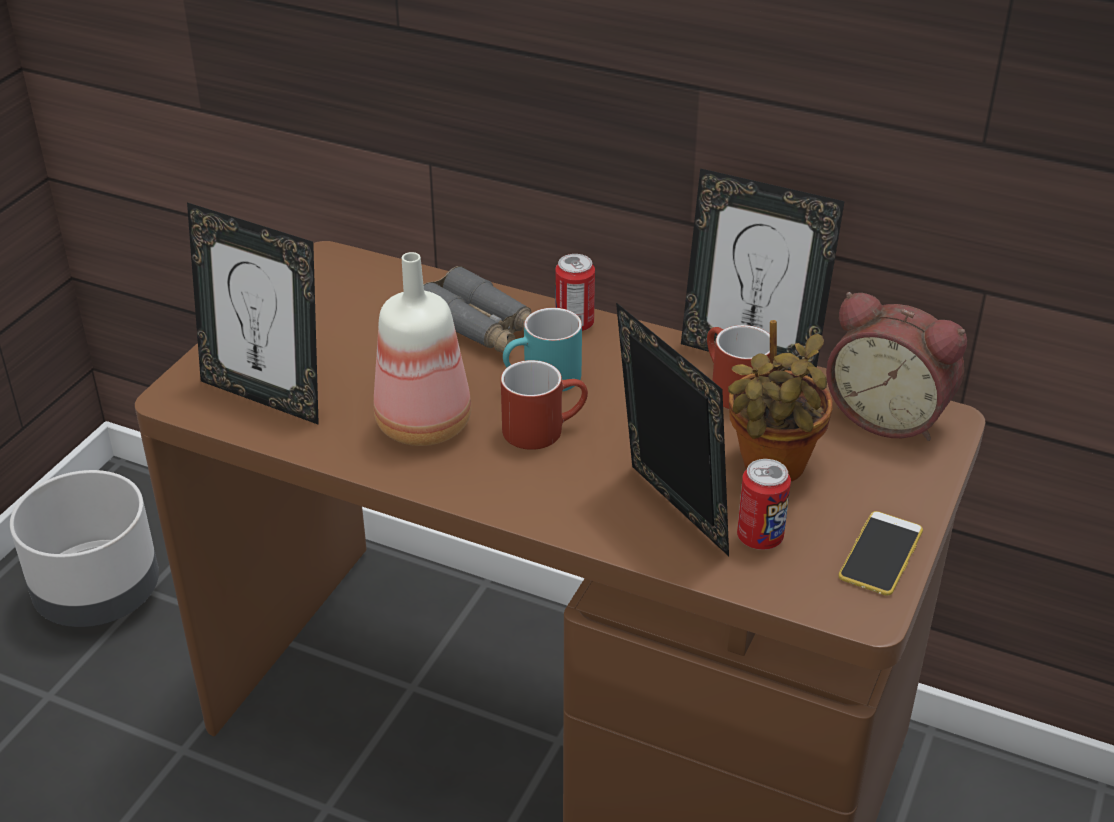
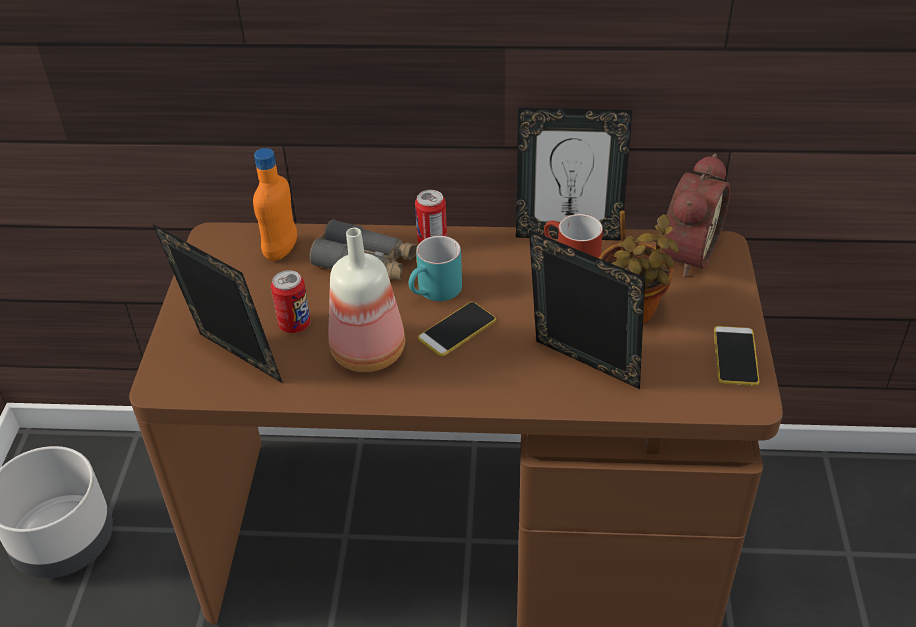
camera: 20 degrees left, 5 degrees up
picture frame [187,202,319,425] -> picture frame turned 150 degrees counterclockwise [153,224,282,383]
red mug [501,360,588,450] -> phone [418,302,496,357]
can [737,459,791,550] -> can moved to [271,270,310,333]
alarm clock [826,292,967,441] -> alarm clock turned 75 degrees counterclockwise [657,154,730,277]
none -> orange bottle [253,148,297,261]

